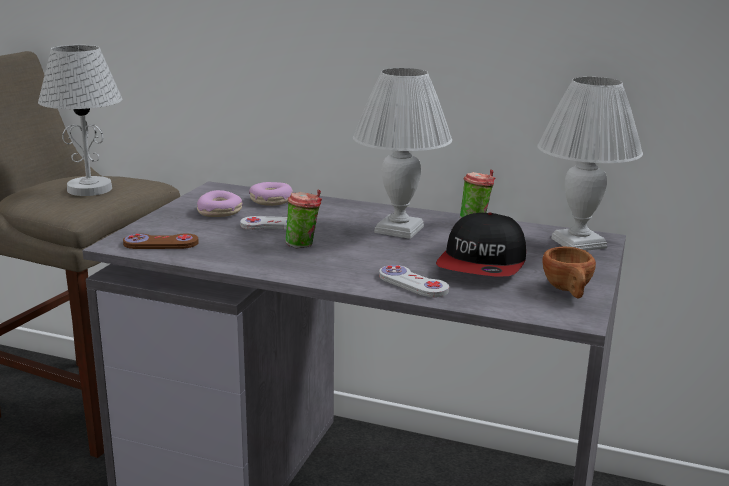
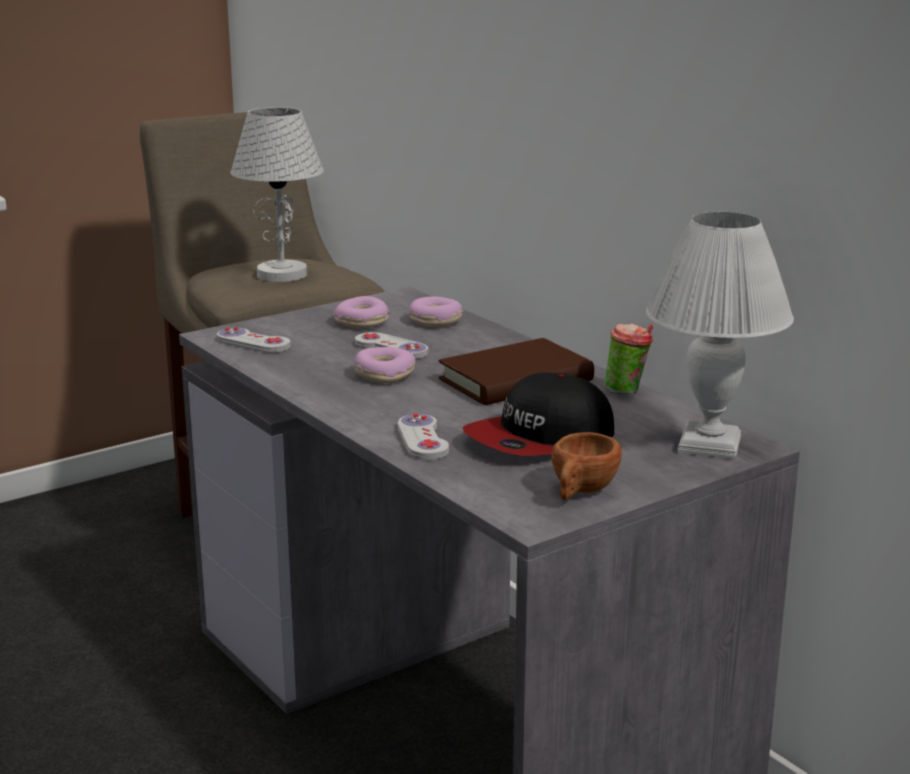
camera: 35 degrees right, 0 degrees up
brown game controller [123,234,199,249] -> white game controller [217,327,291,353]
cup [285,190,322,248] -> donut [354,347,415,383]
white table lamp [353,68,452,239] -> brown book [439,338,594,405]

